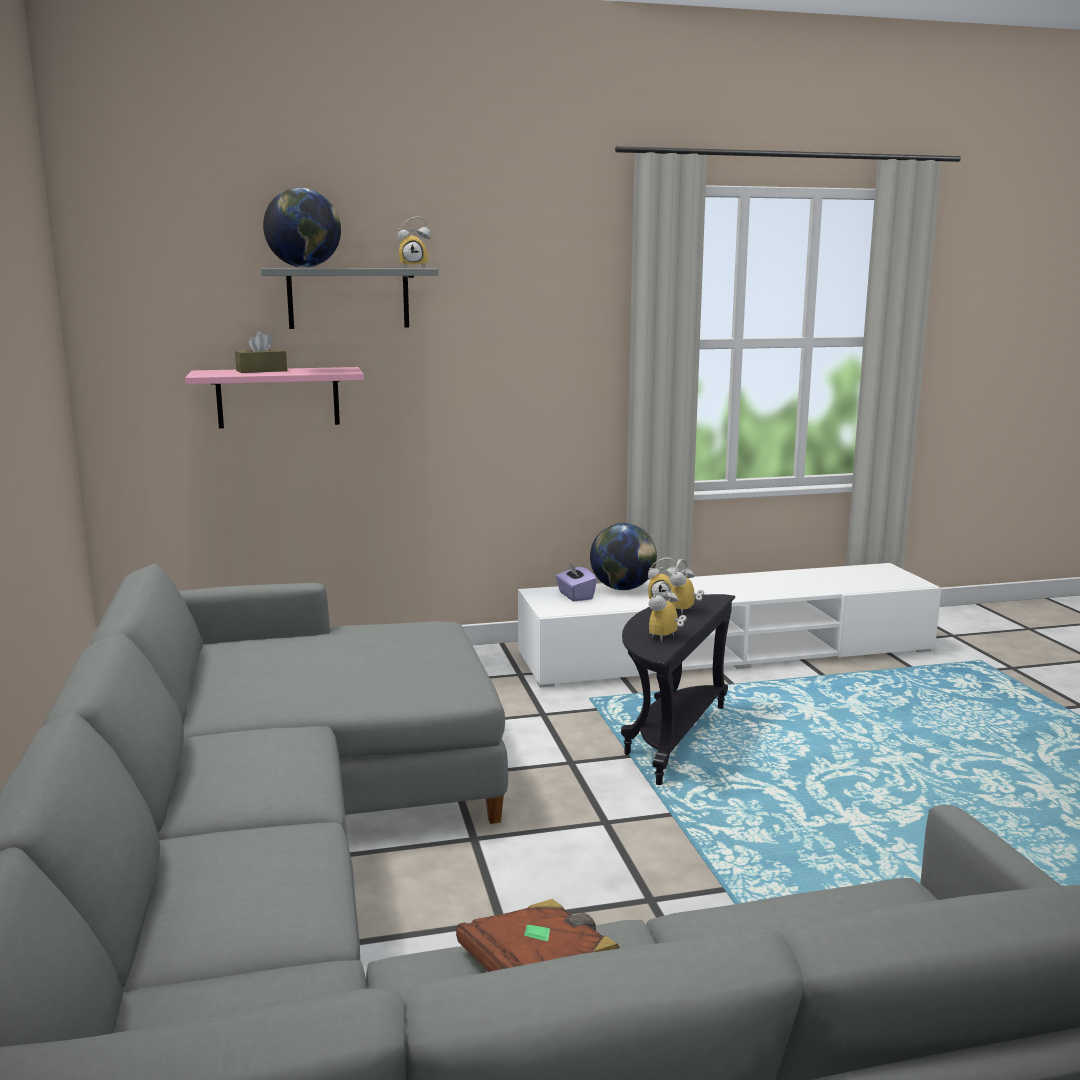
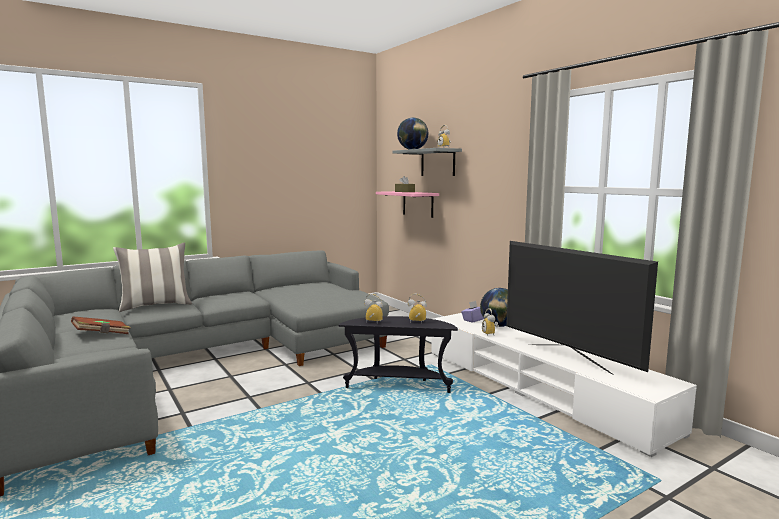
camera: 70 degrees right, 5 degrees down
none -> pillow [113,242,192,312]
none -> television [506,241,658,374]

